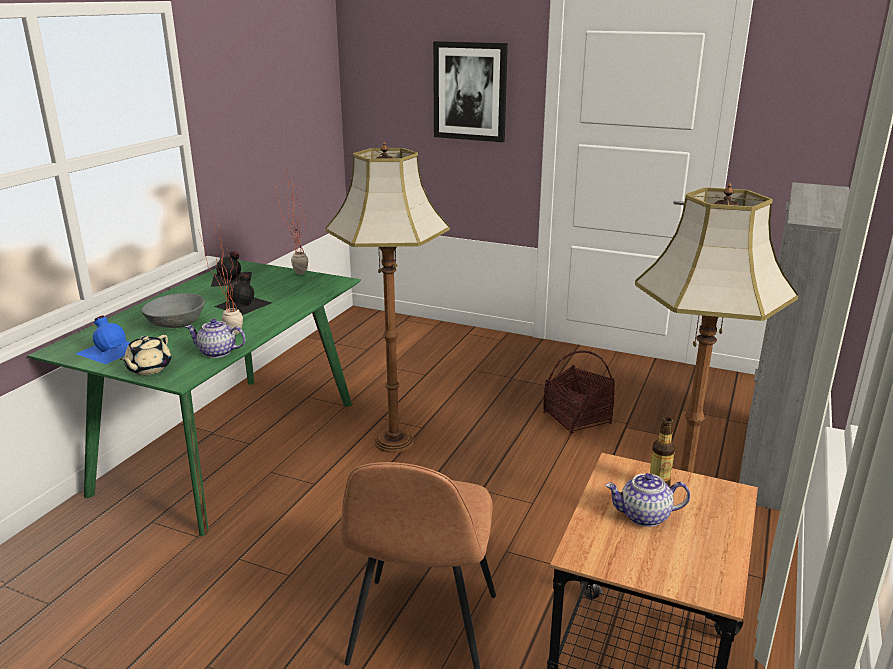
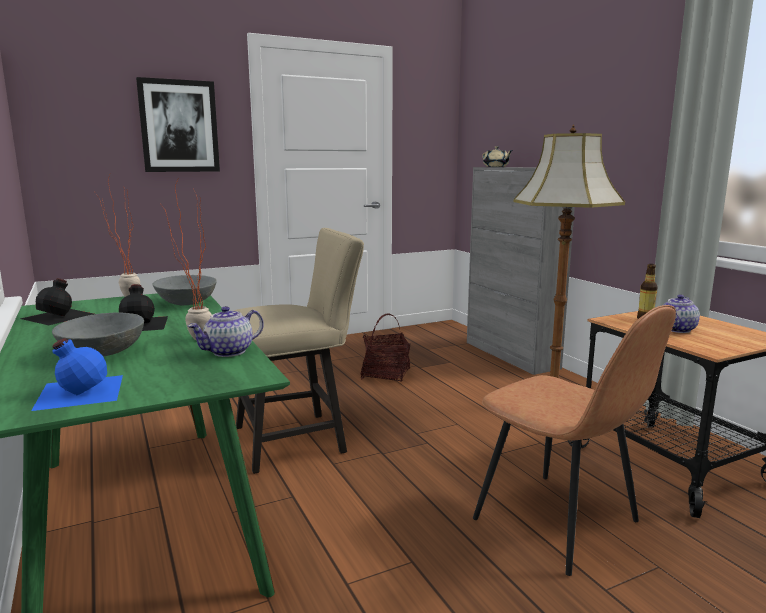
camera: 50 degrees left, 10 degrees down
beige teapot [120,335,172,375] -> beige teapot moved to [482,146,513,167]
floor lamp [326,142,450,453] -> beige chair [233,228,364,474]
none -> grey bowl [153,275,217,305]

